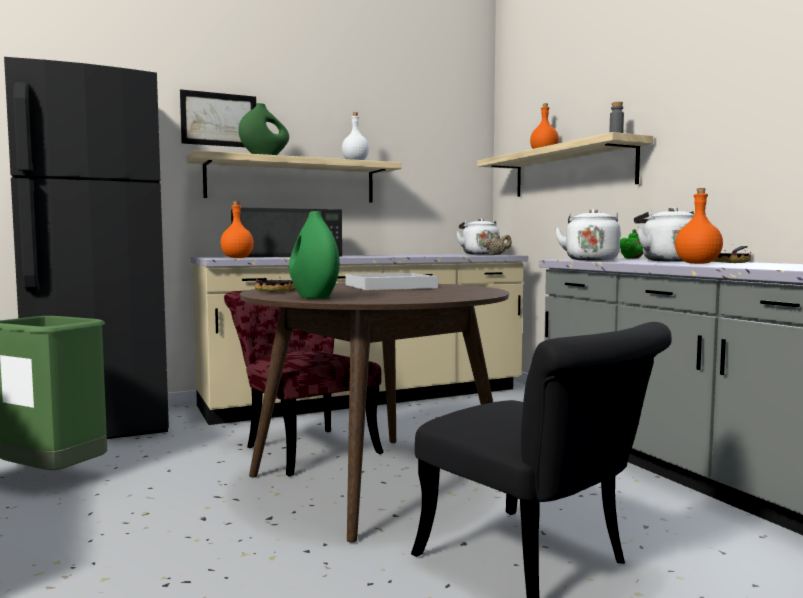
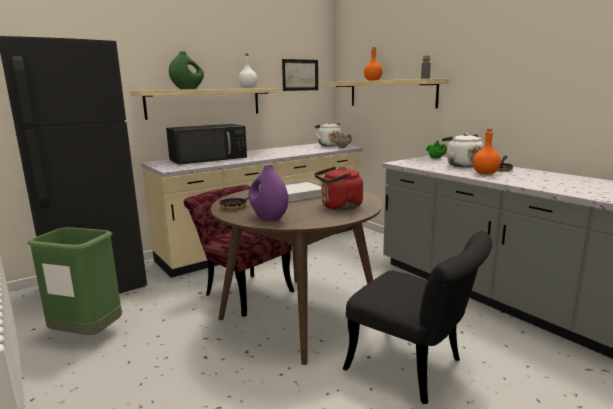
camera: 10 degrees left, 10 degrees up
picture [180,89,256,147] -> picture moved to [282,59,318,91]
orange bottle [220,201,254,258] -> none
green vase [289,211,340,299] -> purple vase [248,165,288,221]
white kettle [555,209,620,260] -> none
none -> red kettle [315,167,363,210]

